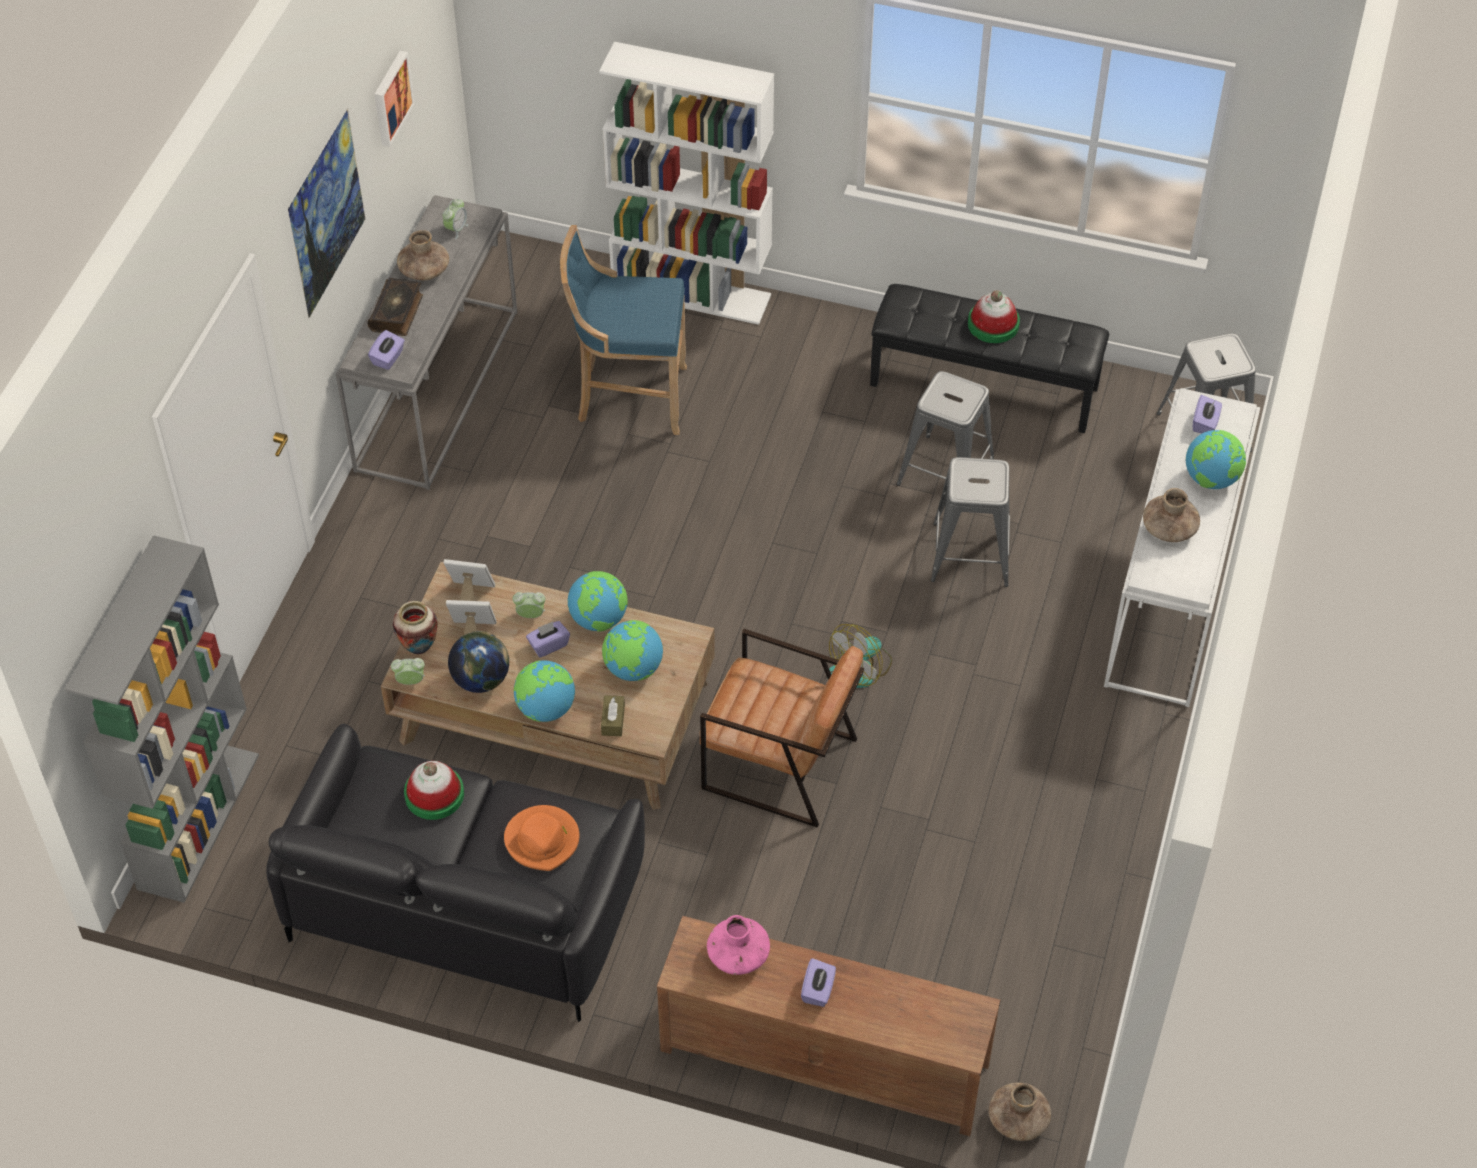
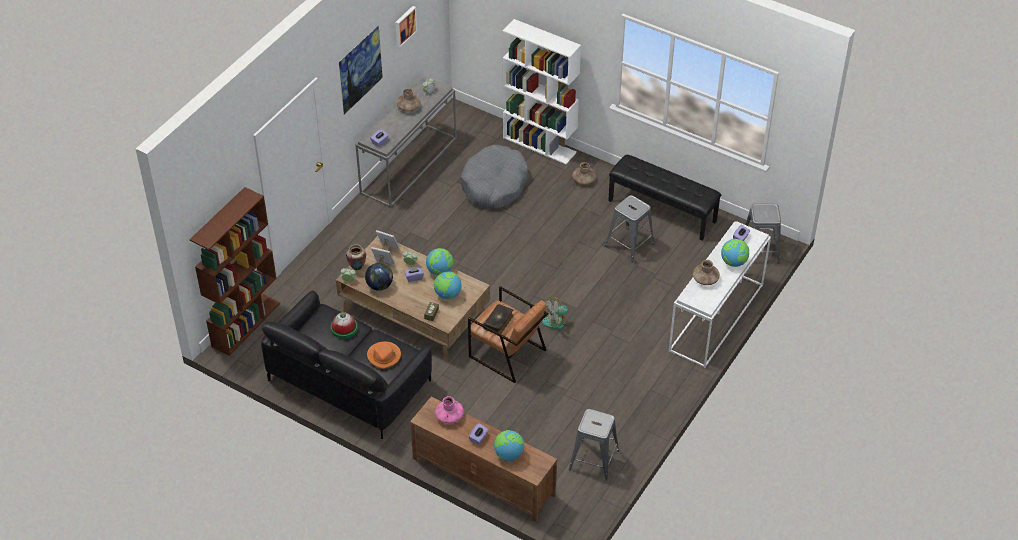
camera: 15 degrees right, 5 degrees down
grey bookcase [65,535,259,903] -> brown bookcase [189,187,280,356]
book [367,278,423,336] -> book moved to [483,304,514,334]
globe [514,660,575,722] -> globe moved to [494,430,524,461]
blue stool [560,225,687,435] -> grey dog bed [461,145,529,209]
grey stool [931,457,1010,587] -> grey stool moved to [569,409,619,481]
hat [968,290,1020,343] -> none
brown vase [989,1083,1051,1141] -> brown vase moved to [572,162,596,185]

